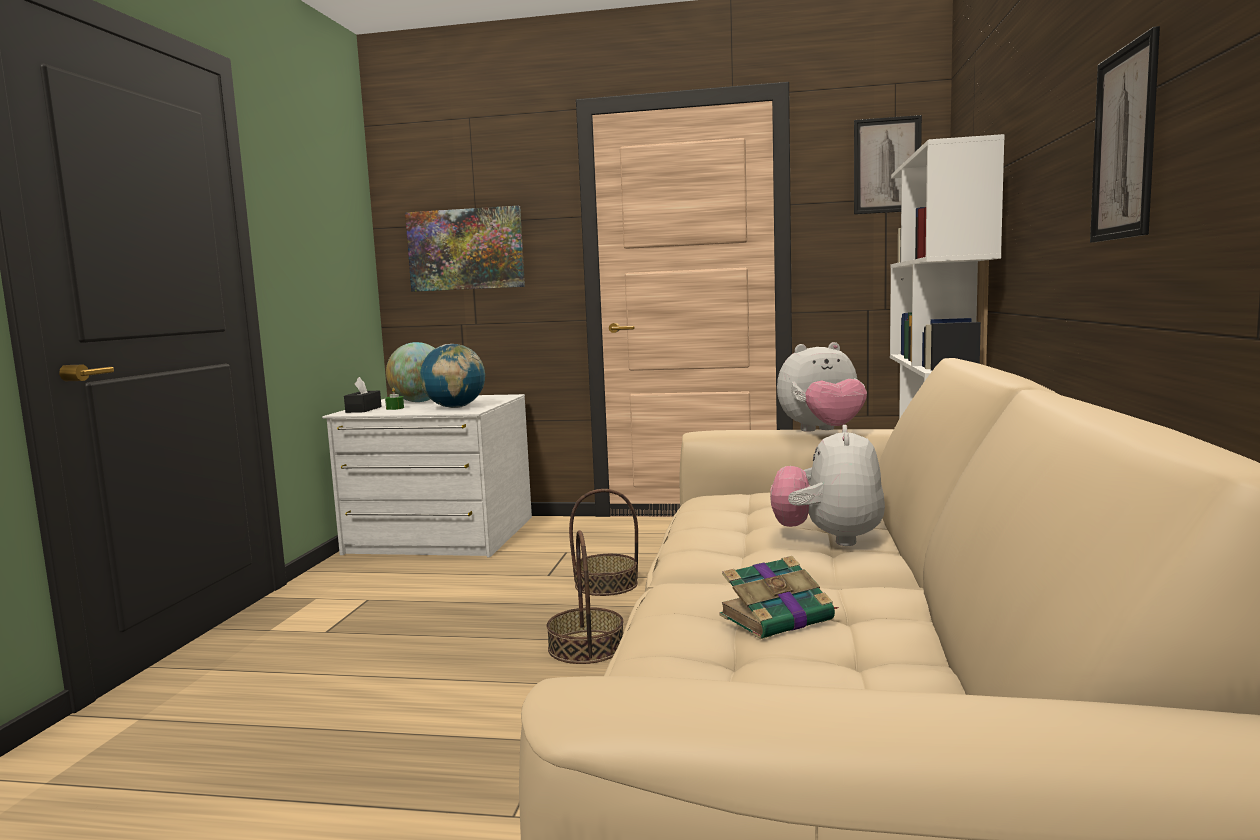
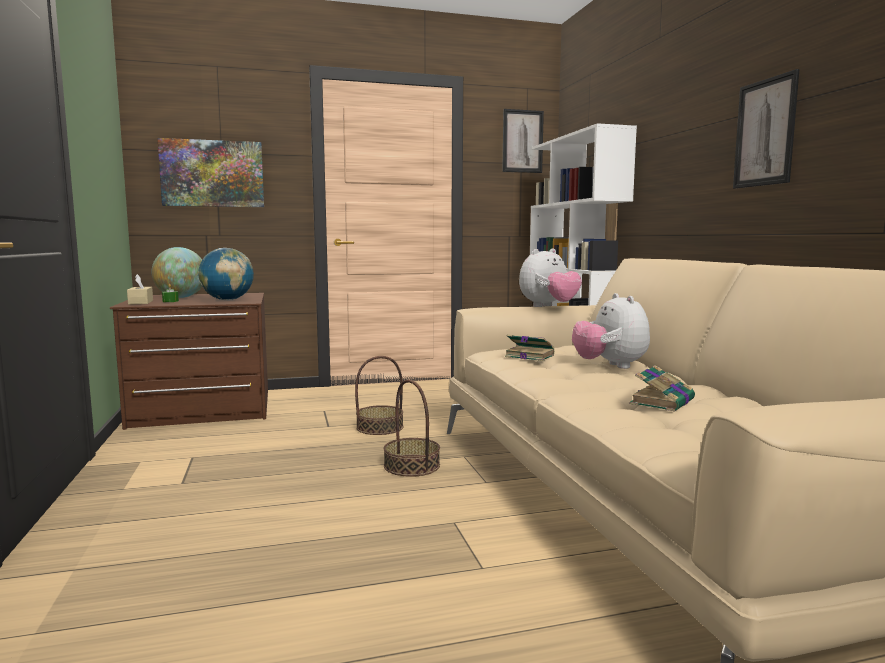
camera: 25 degrees left, 0 degrees up
white dresser [322,394,532,557] -> brown dresser [110,293,268,430]
black tissue box [344,377,382,413] -> beige tissue box [127,274,153,305]
none -> book [505,335,554,361]

